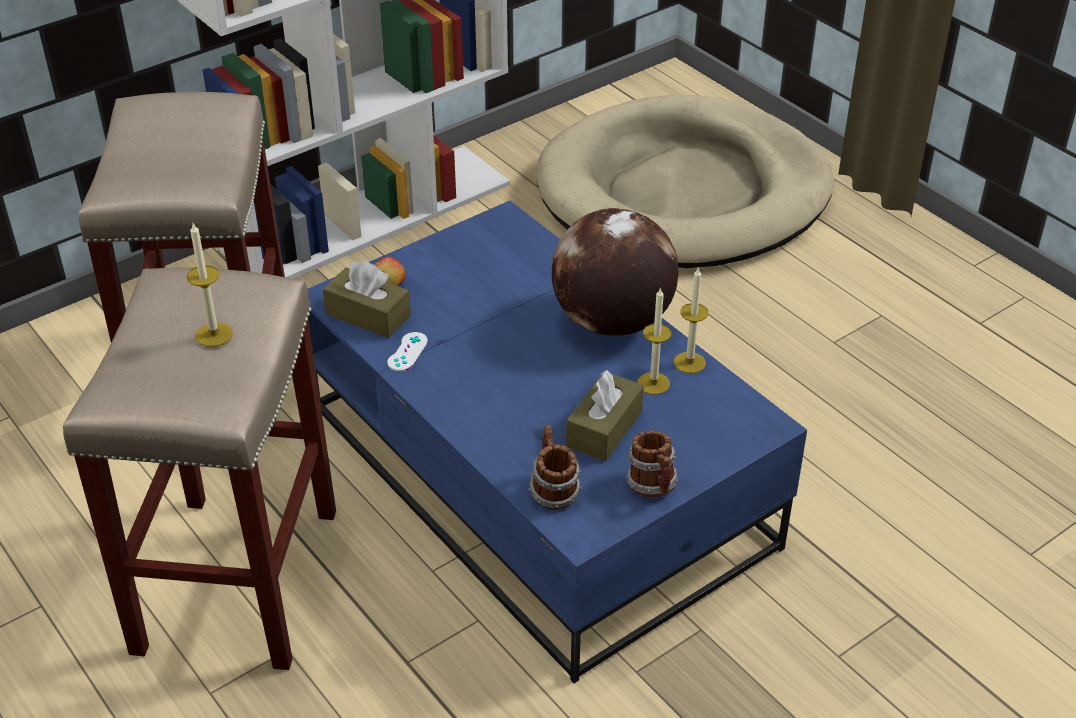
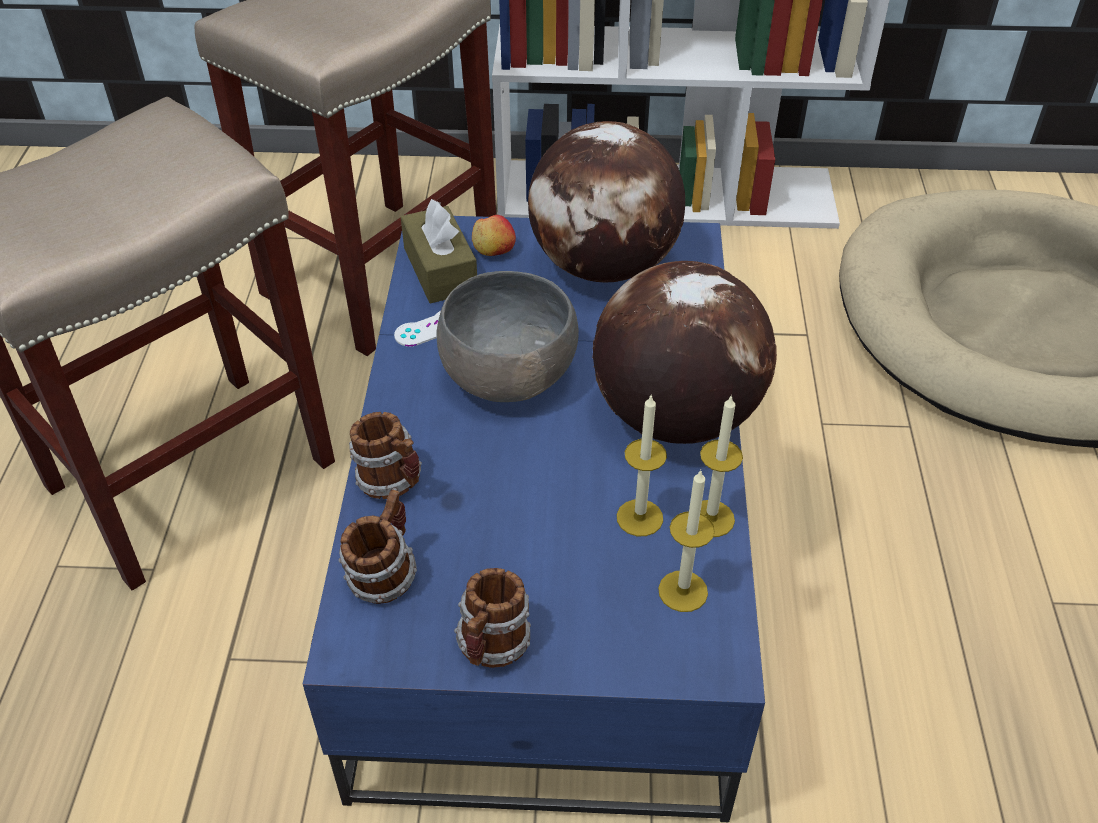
camera: 40 degrees right, 5 degrees up
candle [186,223,233,347] -> candle moved to [658,470,715,612]
brown tissue box [566,370,644,461] -> none
none -> mug [349,412,422,499]
none -> grey bowl [436,271,579,402]
none -> globe [528,121,685,282]

